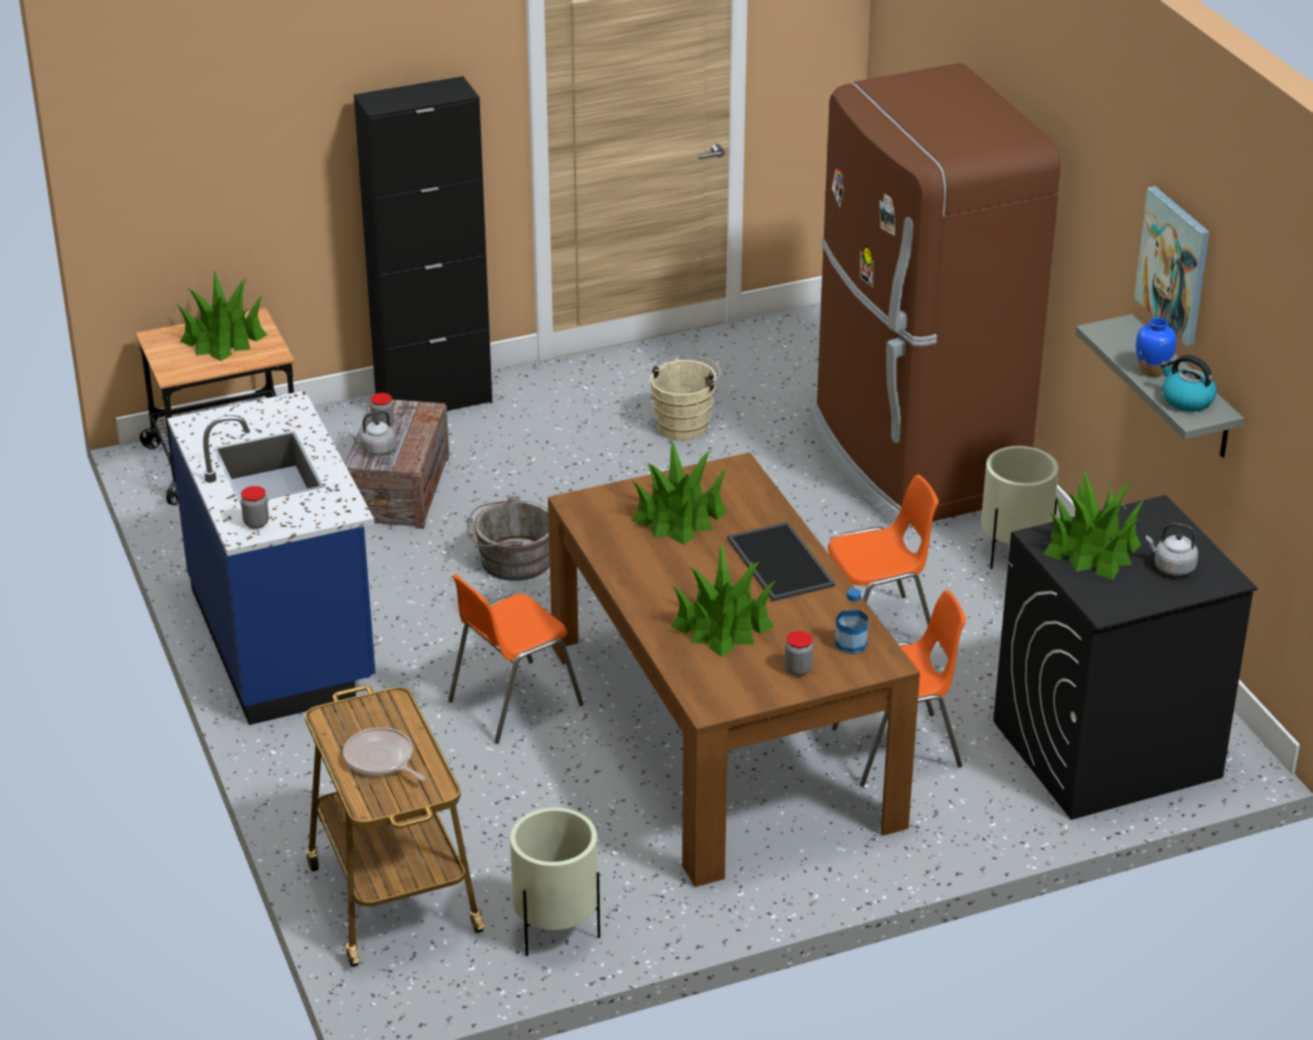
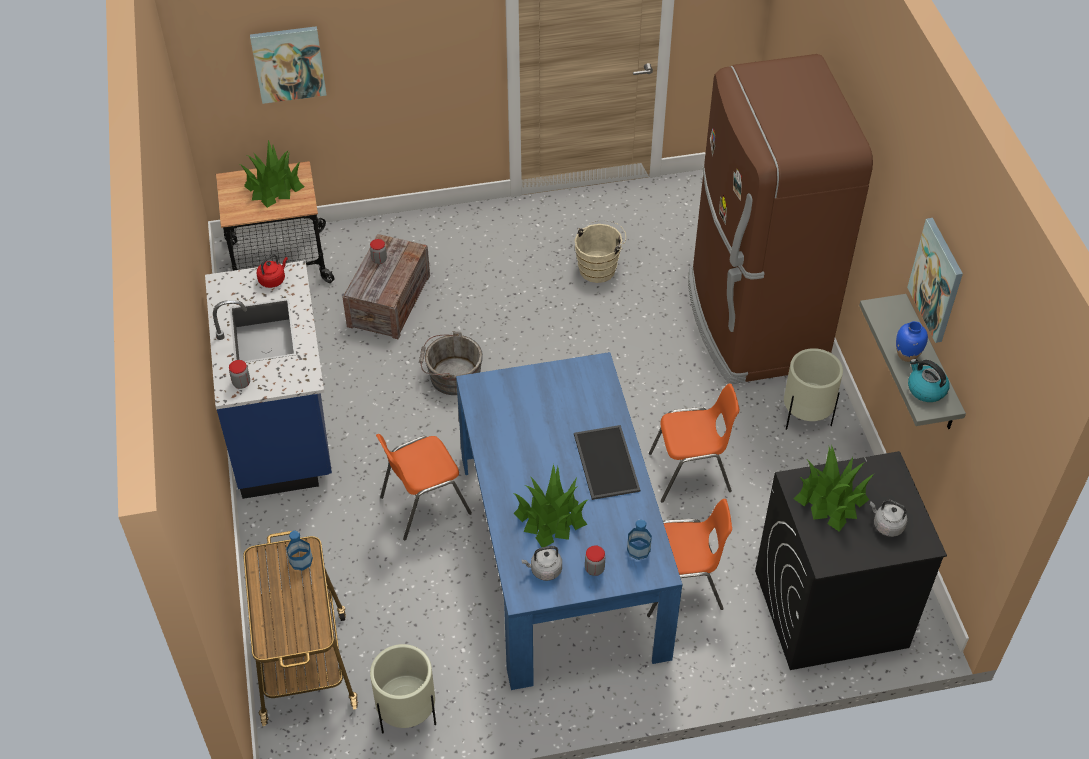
camera: 10 degrees right, 15 degrees up
frying pan [343,727,426,781] -> none
grey kettle [349,410,396,456] -> grey kettle moved to [521,546,562,581]
black cabinet [354,76,492,411] -> none
brown dining table [548,452,920,887] -> blue dining table [456,352,682,690]
potted plant [632,439,728,545] -> none
none -> picture [250,26,327,104]
none -> red kettle [257,254,288,288]
none -> bottle [286,530,313,571]

